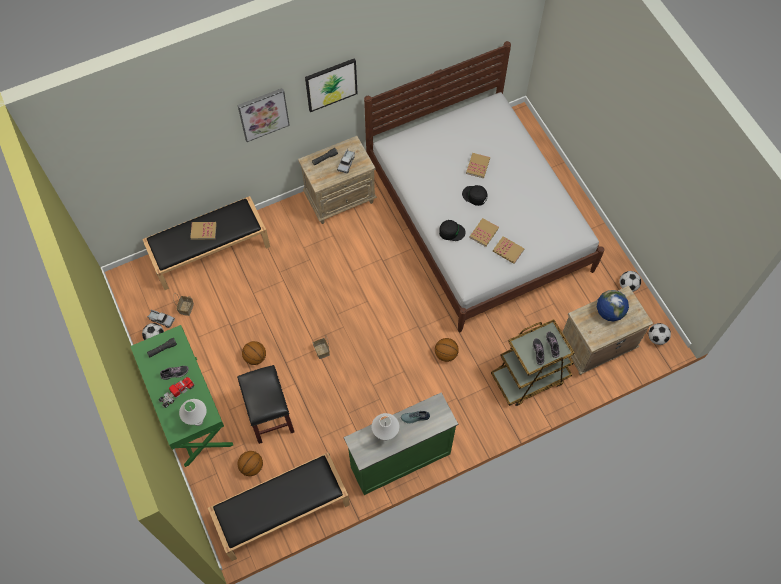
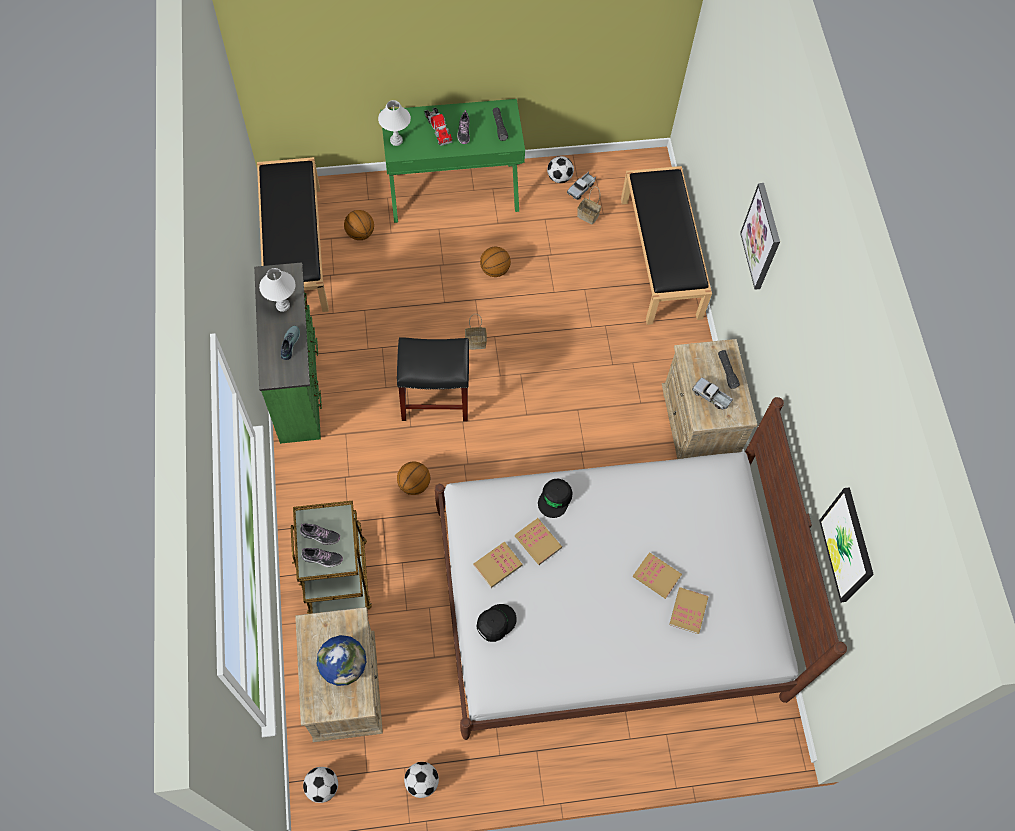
camera: 105 degrees right, 0 degrees up
book [190,222,217,240] -> book moved to [669,587,709,634]
black stool [237,365,295,444] -> black stool moved to [397,337,469,421]
picture [305,58,358,112] -> picture moved to [819,487,874,602]
black cap [462,185,488,206] -> black cap moved to [476,604,517,642]

